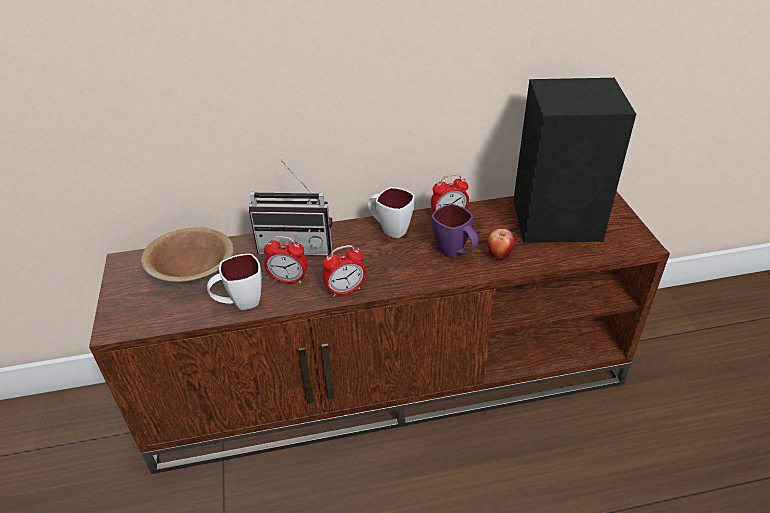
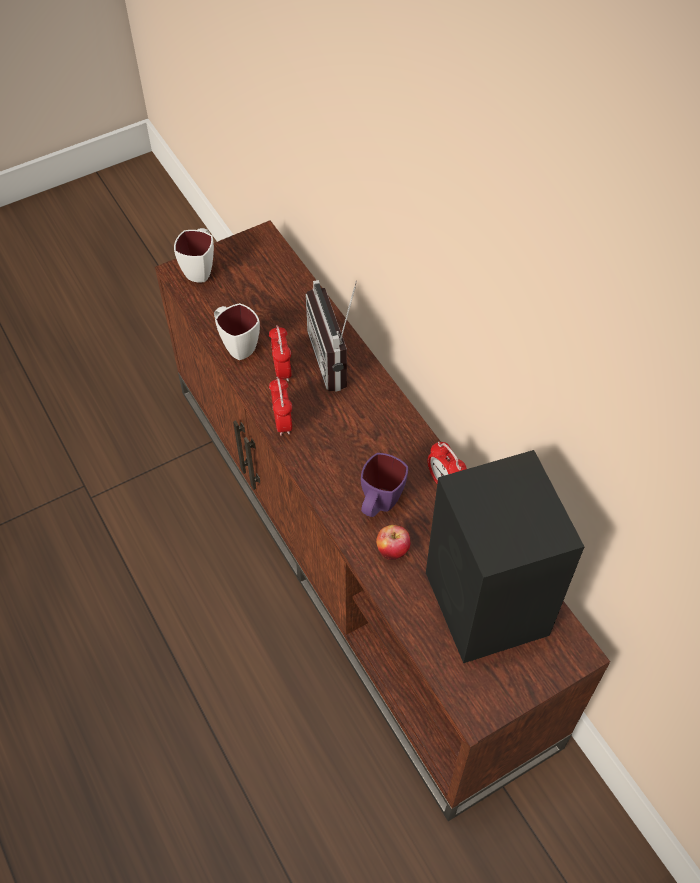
camera: 70 degrees right, 15 degrees up
brown bowl [141,227,234,284] -> none
alarm clock [323,245,366,297] -> alarm clock turned 150 degrees counterclockwise [269,377,292,436]
white mug [368,187,415,238] -> white mug moved to [174,228,214,283]

